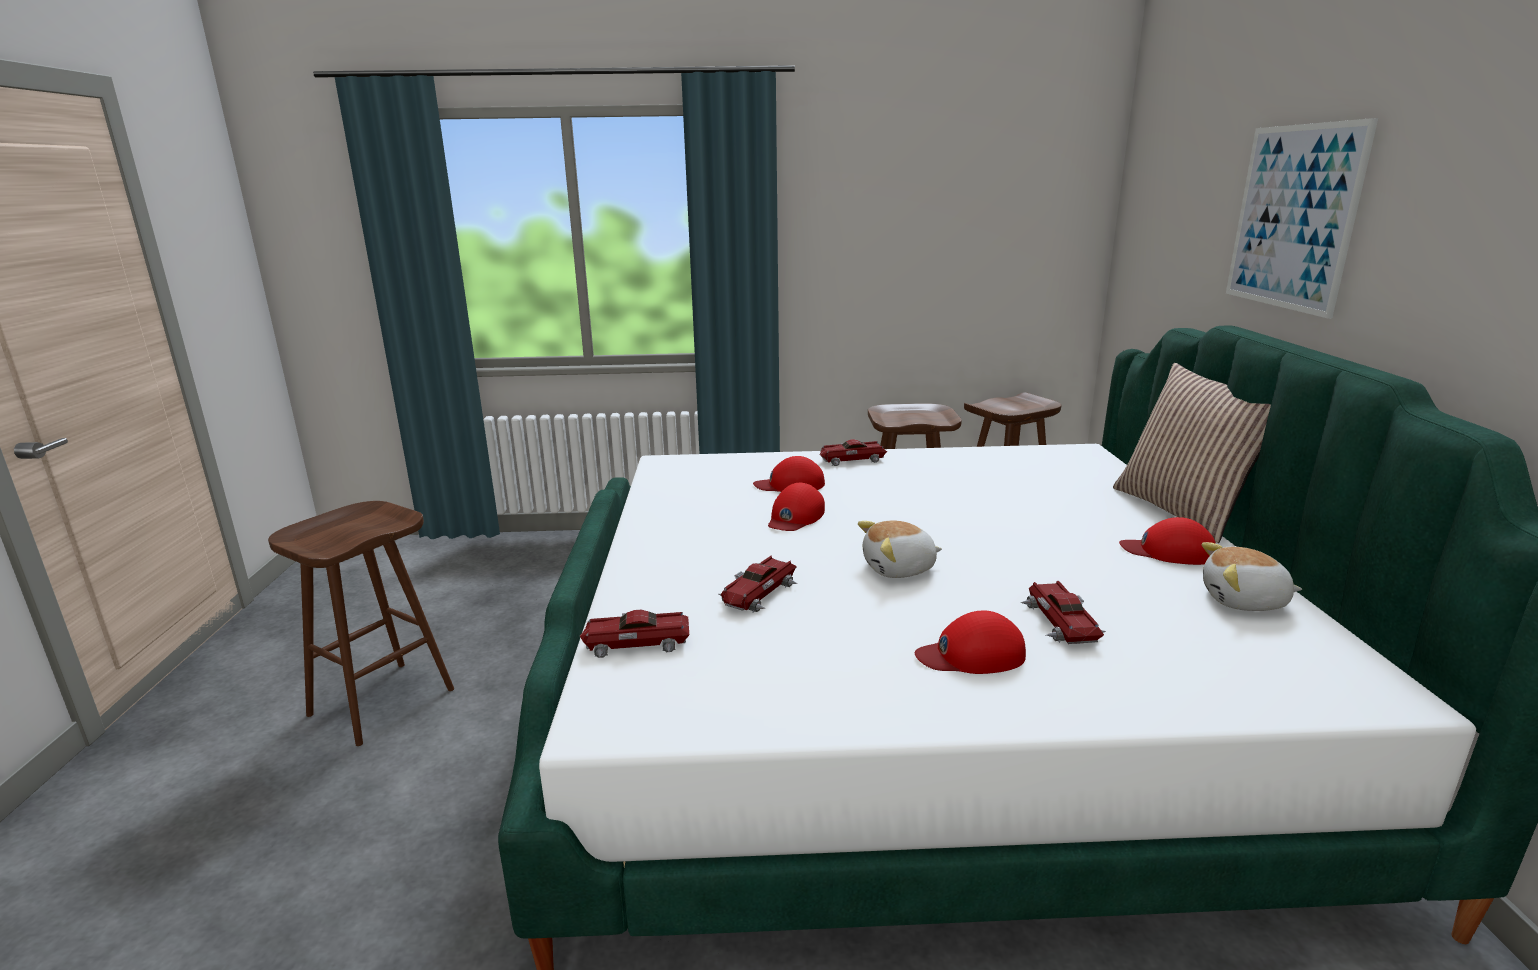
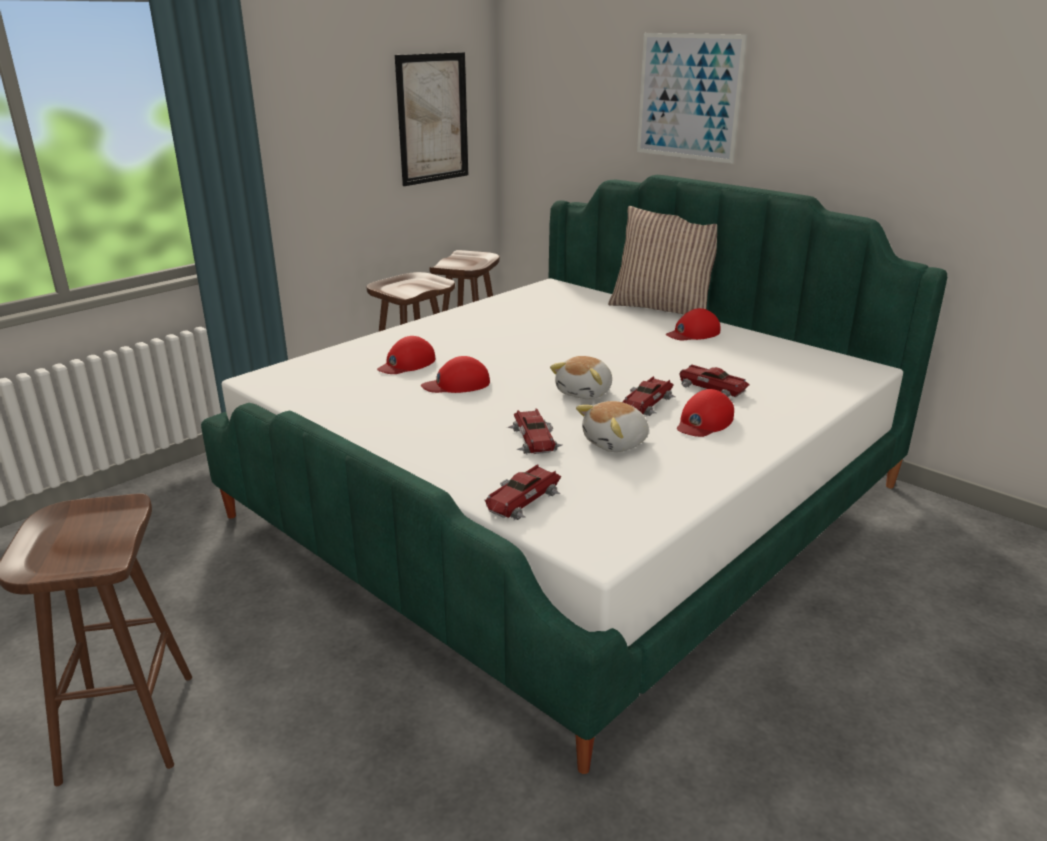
camera: 45 degrees left, 5 degrees up
red cap [768,483,825,531] -> red cap turned 90 degrees clockwise [421,356,490,393]
toy car [820,439,887,466] -> toy car moved to [623,376,675,416]
plush toy [1202,542,1302,611] -> plush toy moved to [576,401,649,452]
none -> picture [395,52,468,186]

